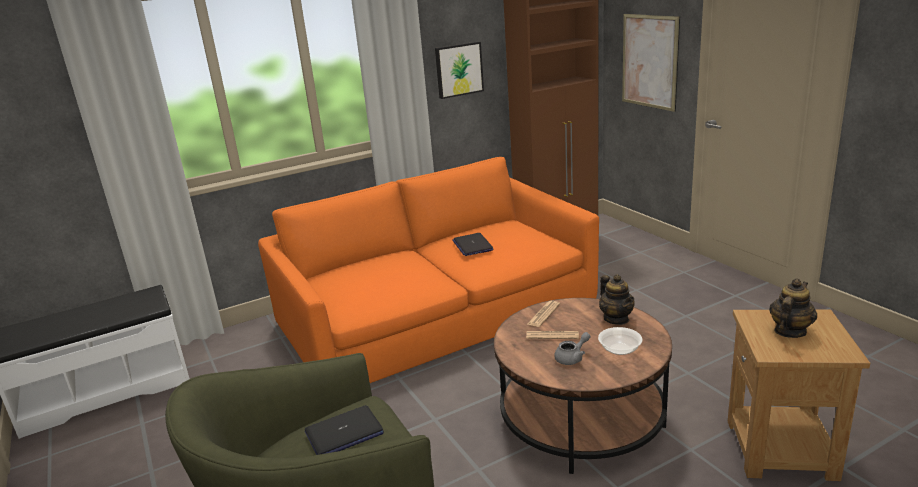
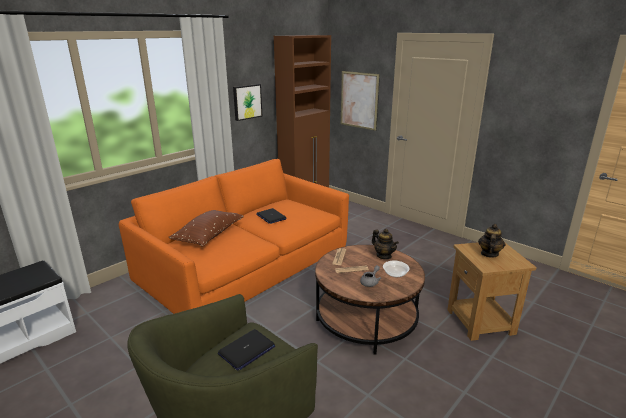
camera: 20 degrees left, 0 degrees up
none -> brown pillow [168,210,243,247]

